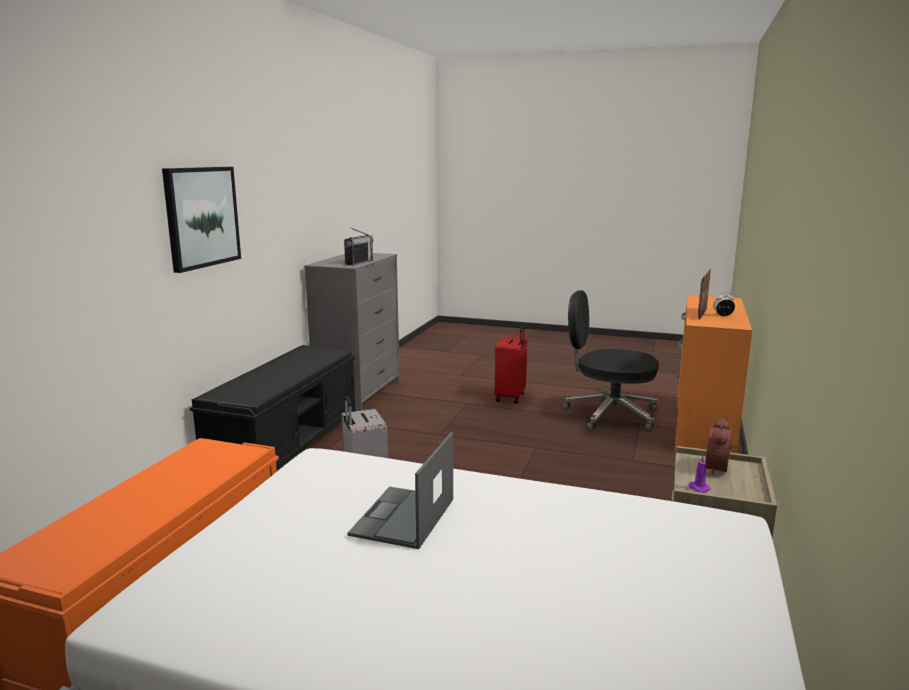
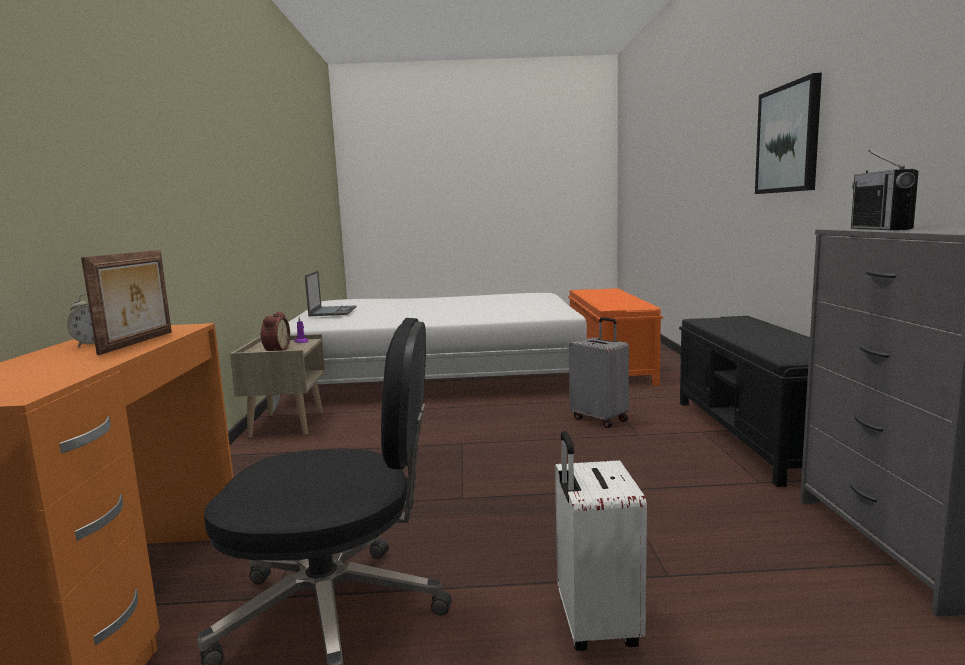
camera: 160 degrees right, 5 degrees down
laptop [348,432,453,549] -> laptop moved to [305,271,357,316]
red suitcase [494,325,527,404] -> white suitcase [555,431,647,651]

